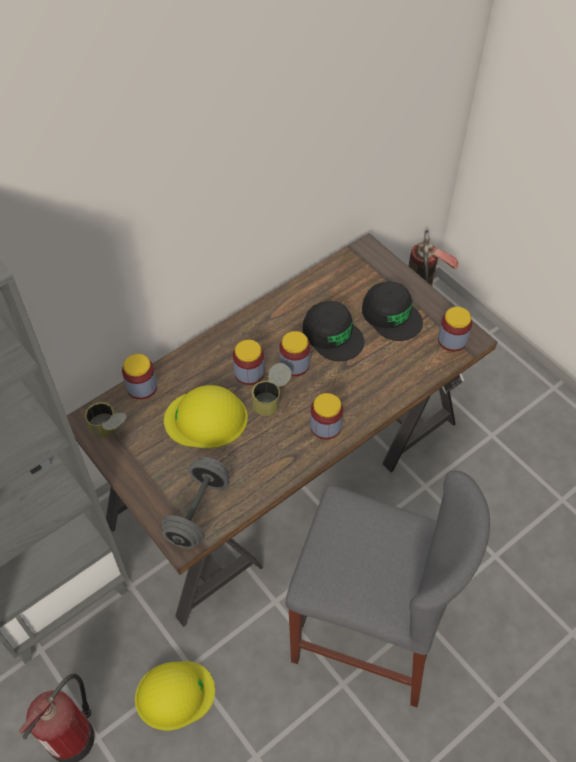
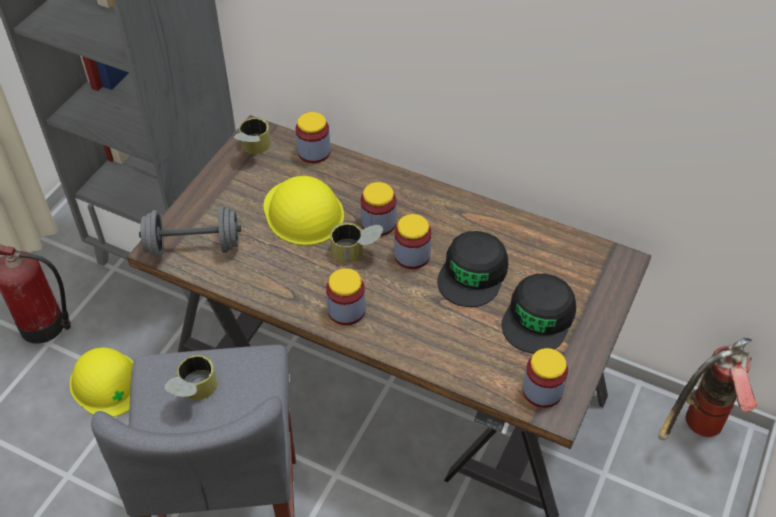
camera: 65 degrees right, 5 degrees down
none -> can [164,355,217,400]

